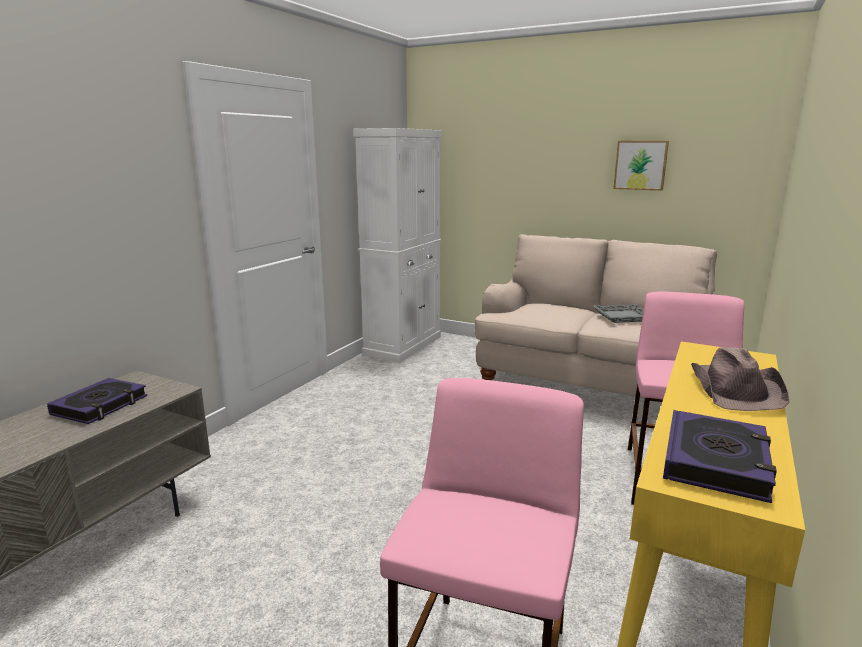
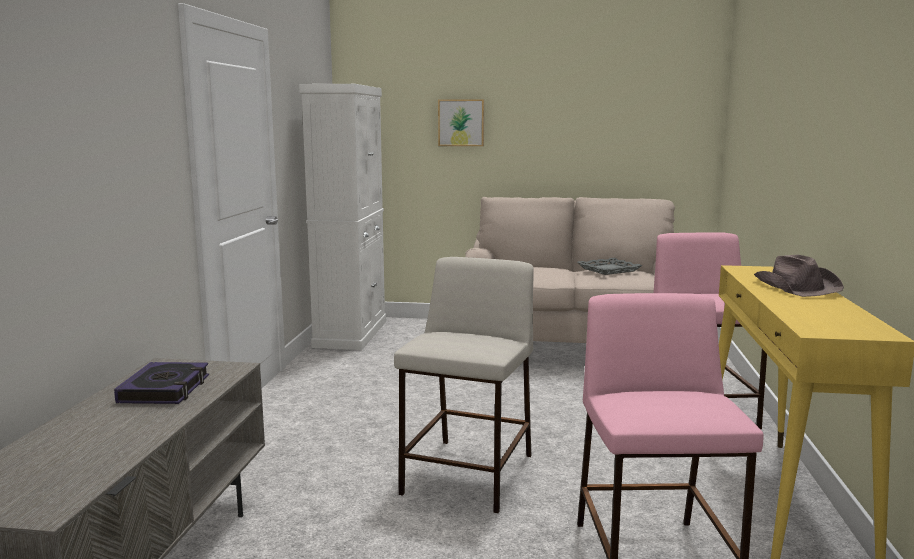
camera: 20 degrees left, 5 degrees down
picture [613,141,669,190] -> picture moved to [438,99,484,146]
book [663,410,777,503] -> none
none -> beige stool [394,257,533,513]

